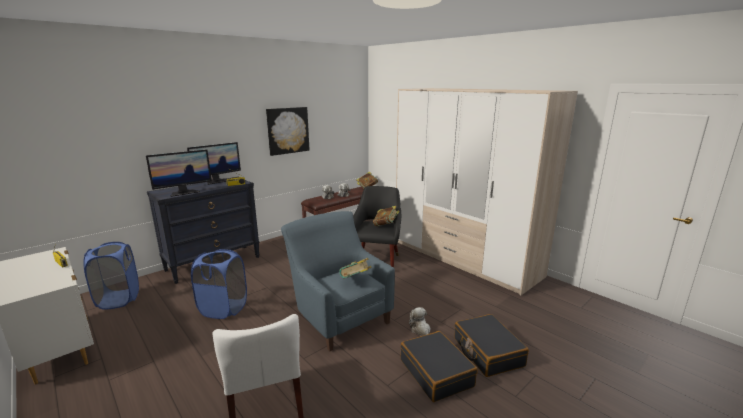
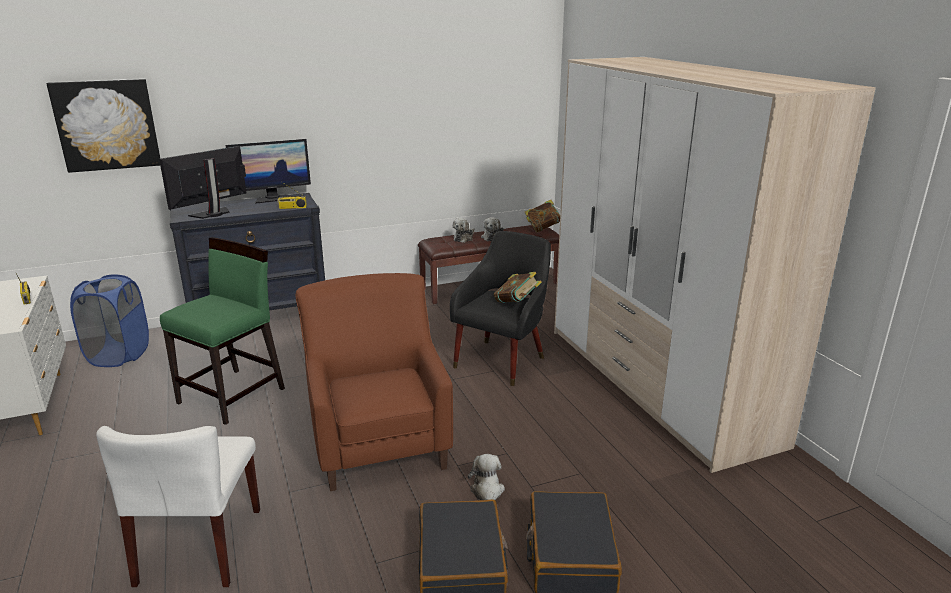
camera: 20 degrees right, 5 degrees up
monitor [146,150,212,197] -> monitor turned 150 degrees clockwise [159,146,246,219]
blue laundry basket [191,249,247,319] -> green chair [160,237,285,425]
picture [266,107,310,156] -> picture moved to [46,79,160,173]
blue armchair [281,211,395,351] -> brown armchair [296,273,453,491]
book [339,258,371,278] -> none

